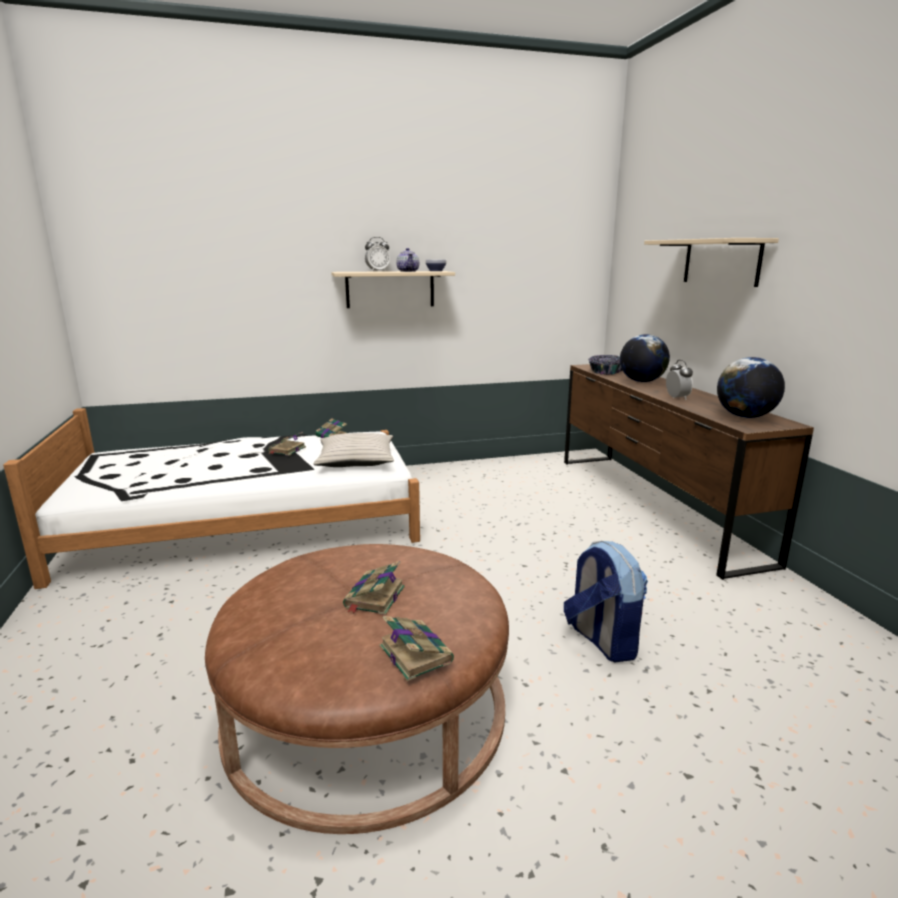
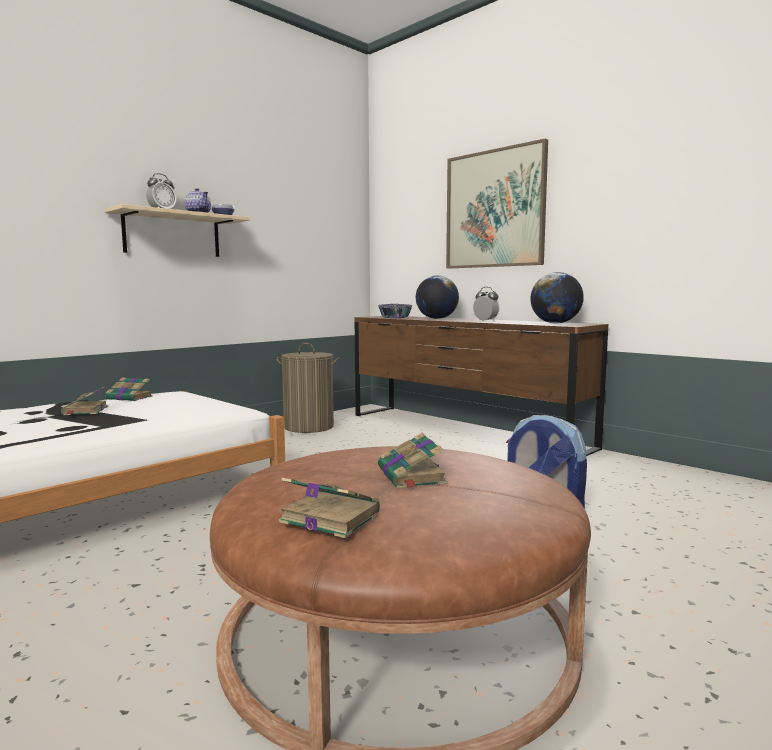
camera: 30 degrees left, 10 degrees down
beige pillow [314,433,394,467] -> none
book [380,616,454,681] -> book moved to [279,478,380,538]
beige shelf [644,238,779,287] -> picture [446,139,548,268]
none -> laundry basket [276,343,339,433]

